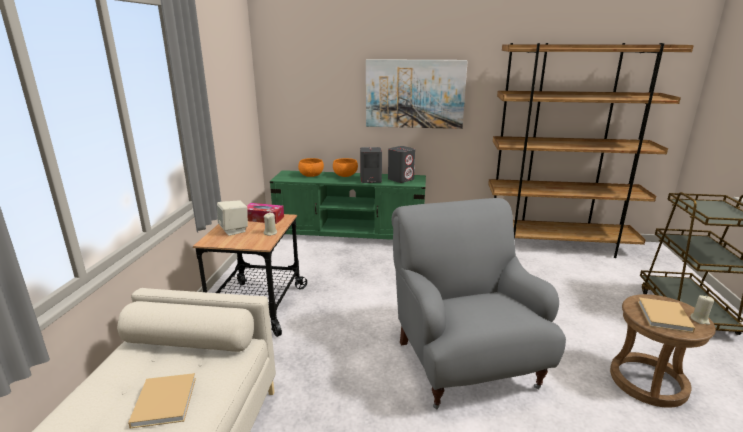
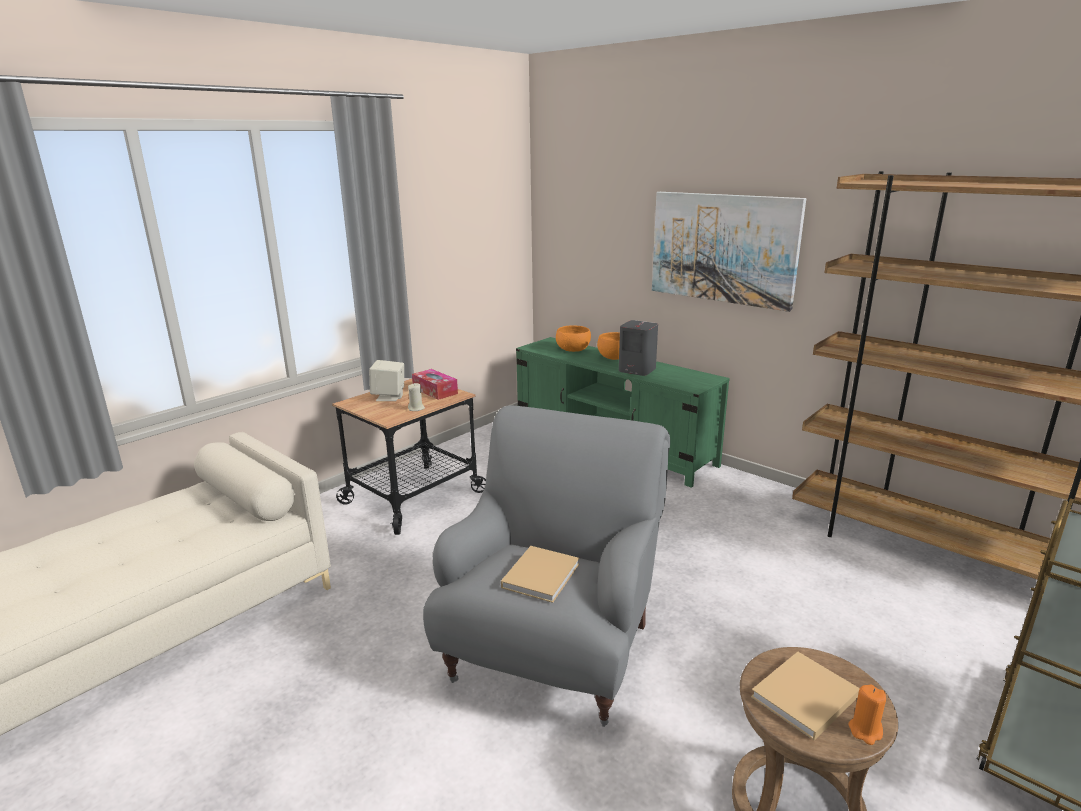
camera: 35 degrees right, 0 degrees up
beige book [128,373,196,428] -> beige book moved to [501,546,579,603]
grey speaker [388,146,415,183] -> none
beige candle [691,295,714,325] -> orange candle [848,684,886,745]

